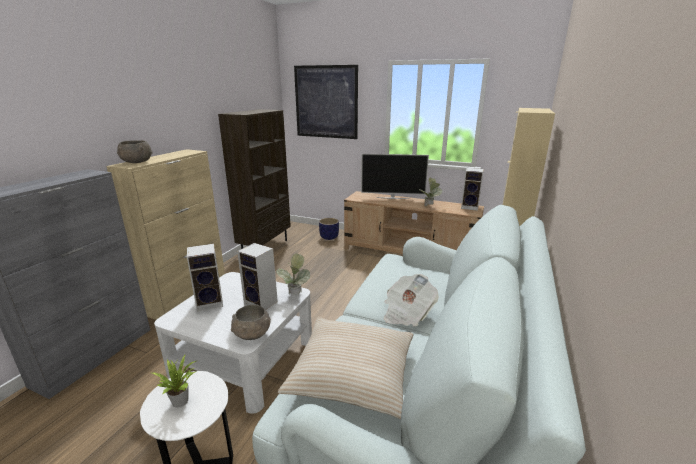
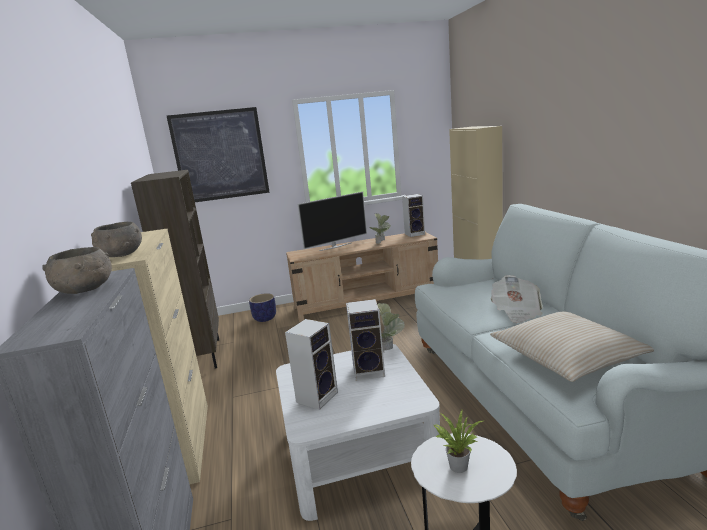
camera: 35 degrees left, 5 degrees down
grey bowl [231,305,271,340] -> grey bowl moved to [43,247,112,294]

